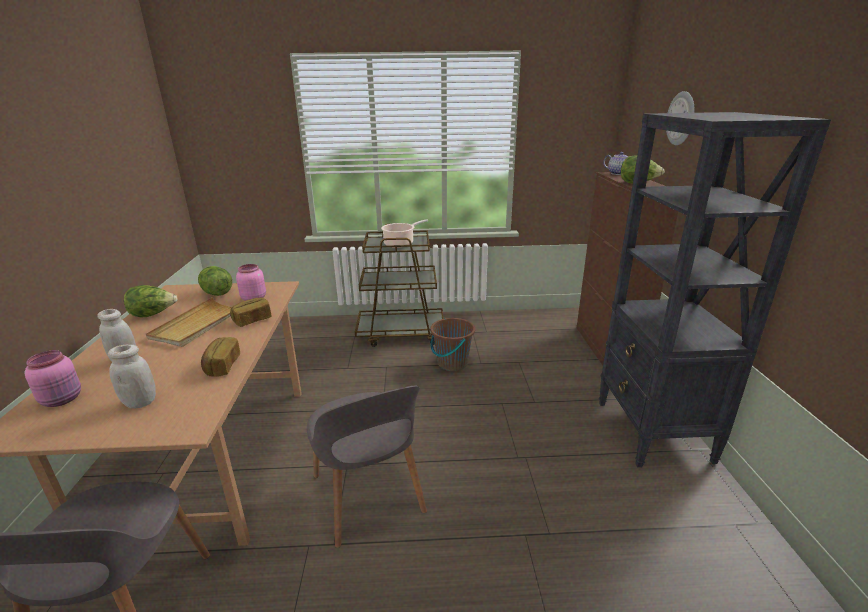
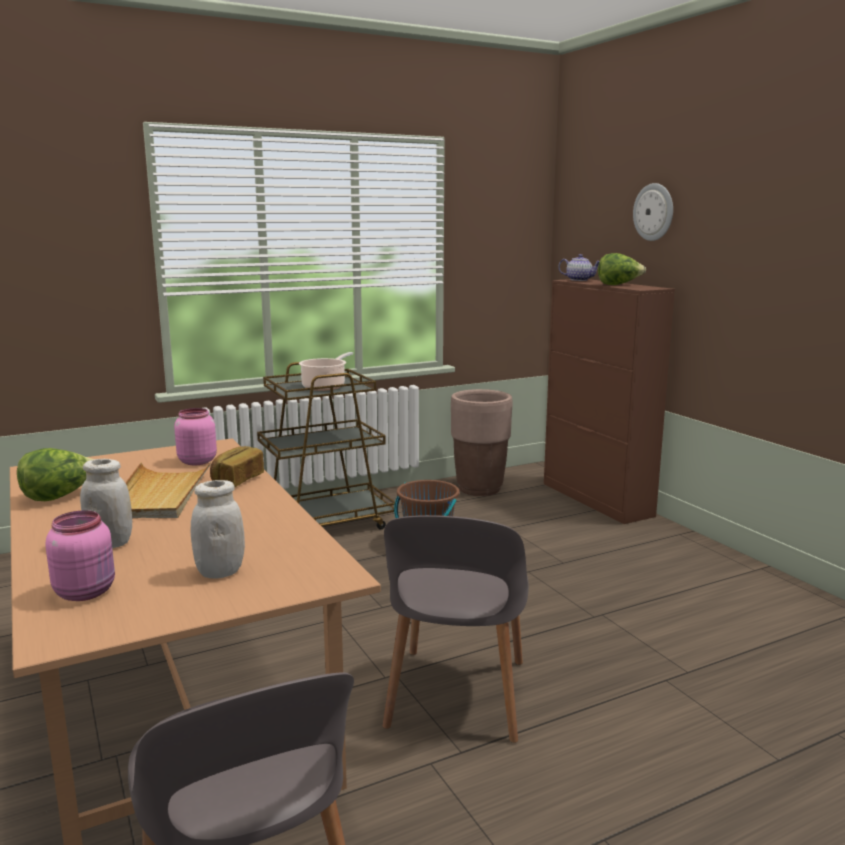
camera: 25 degrees left, 10 degrees down
lettuce [198,266,232,296] -> none
bread [201,337,240,377] -> none
grey chair [307,386,427,548] -> grey chair turned 60 degrees clockwise [382,515,529,743]
black bookcase [599,112,831,468] -> none
none -> brown planter [451,389,512,496]

